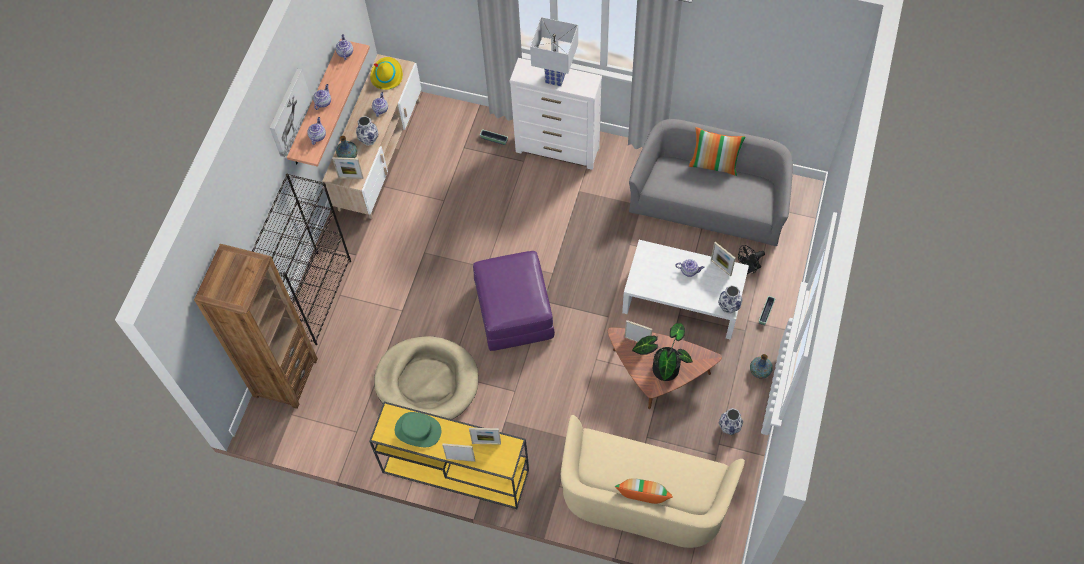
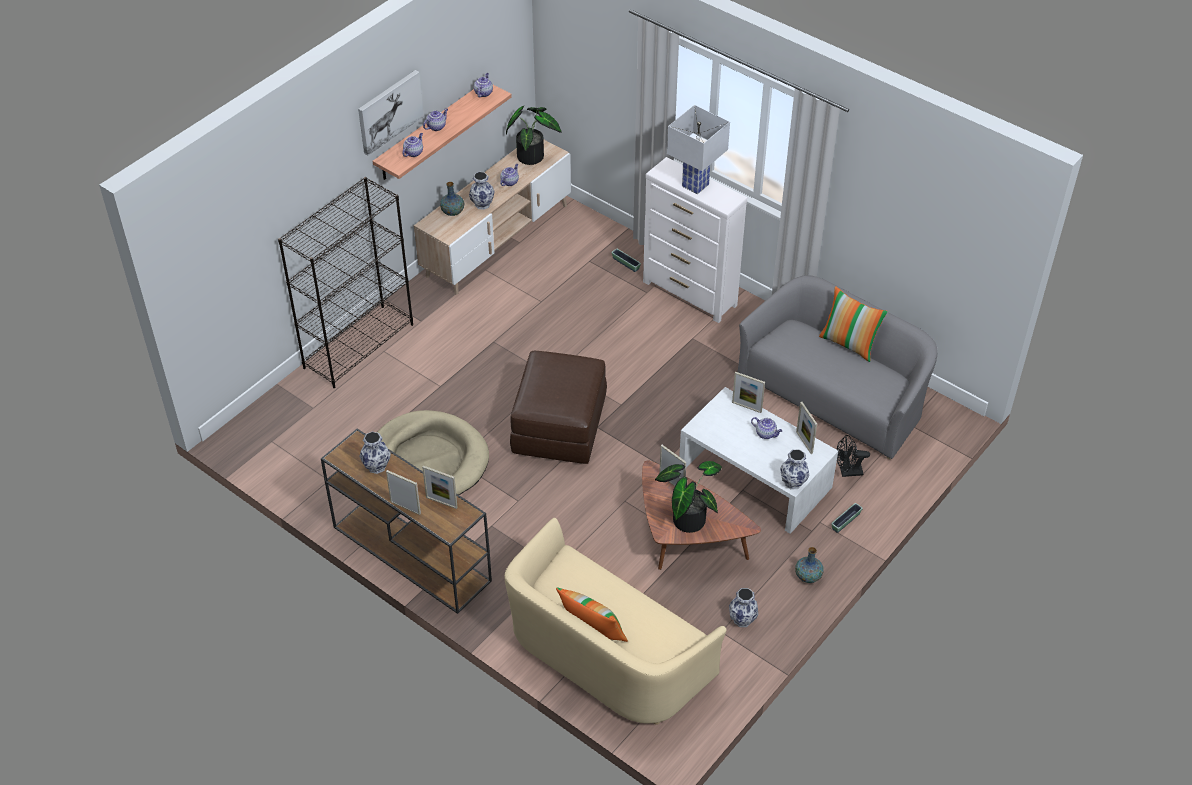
camera: 20 degrees right, 15 degrees down
brown bookcase [194,244,318,409] -> none
picture frame [332,157,364,179] -> picture frame moved to [732,372,765,413]
yellow console table [369,402,529,509] -> brown console table [321,429,492,614]
yellow hat [370,57,403,90] -> potted plant [506,106,562,165]
green hat [395,412,441,447] -> vase [359,432,391,474]
purple ottoman [473,251,555,351] -> brown ottoman [510,351,607,464]

